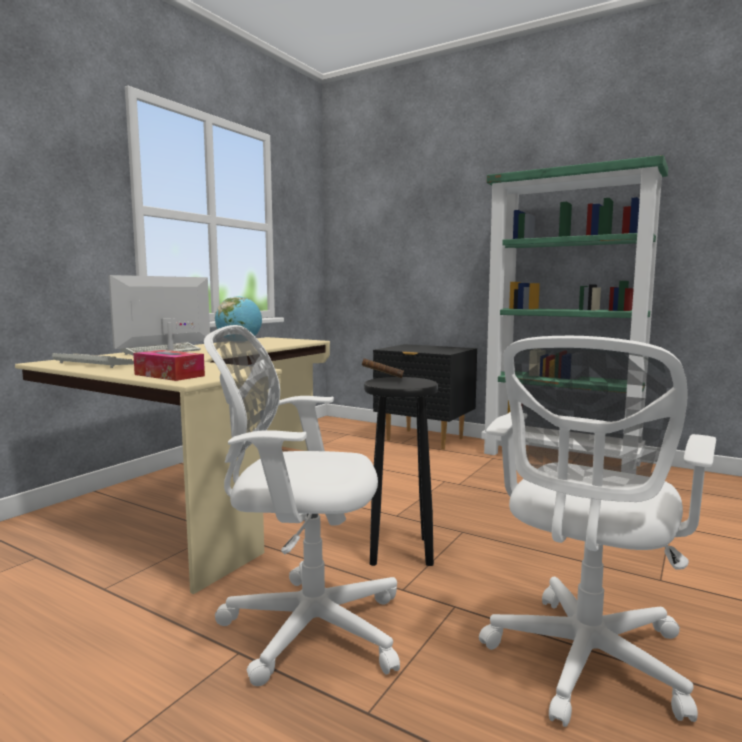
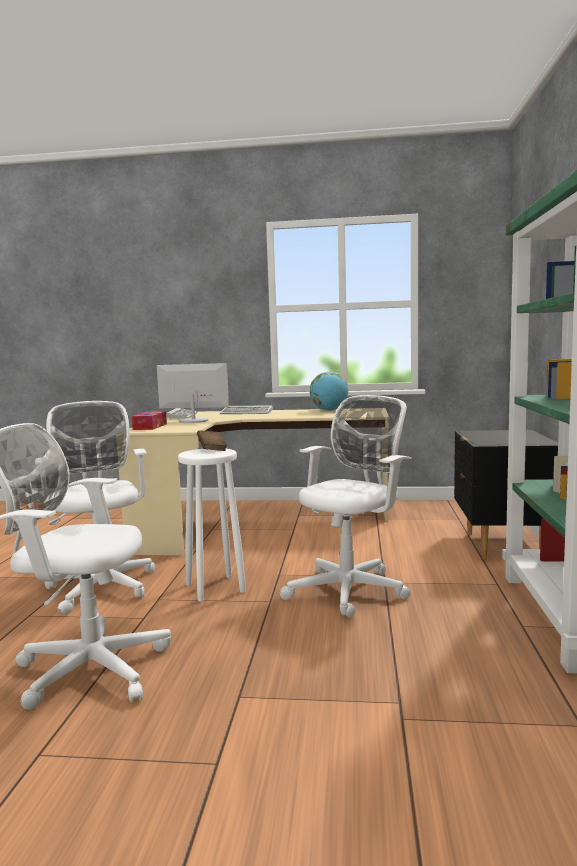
camera: 65 degrees right, 0 degrees up
black stool [364,377,438,566] -> white stool [178,449,246,601]
none -> white office chair [280,395,411,618]

